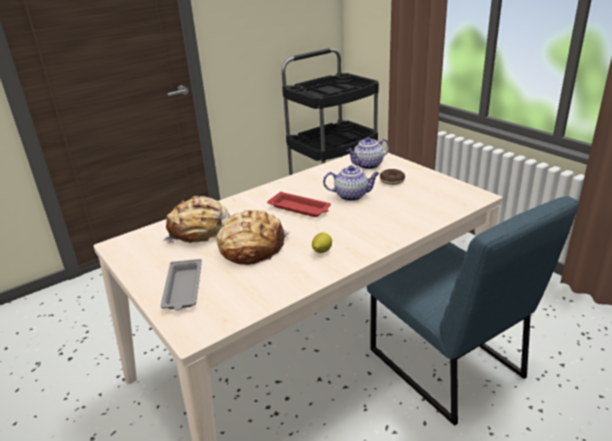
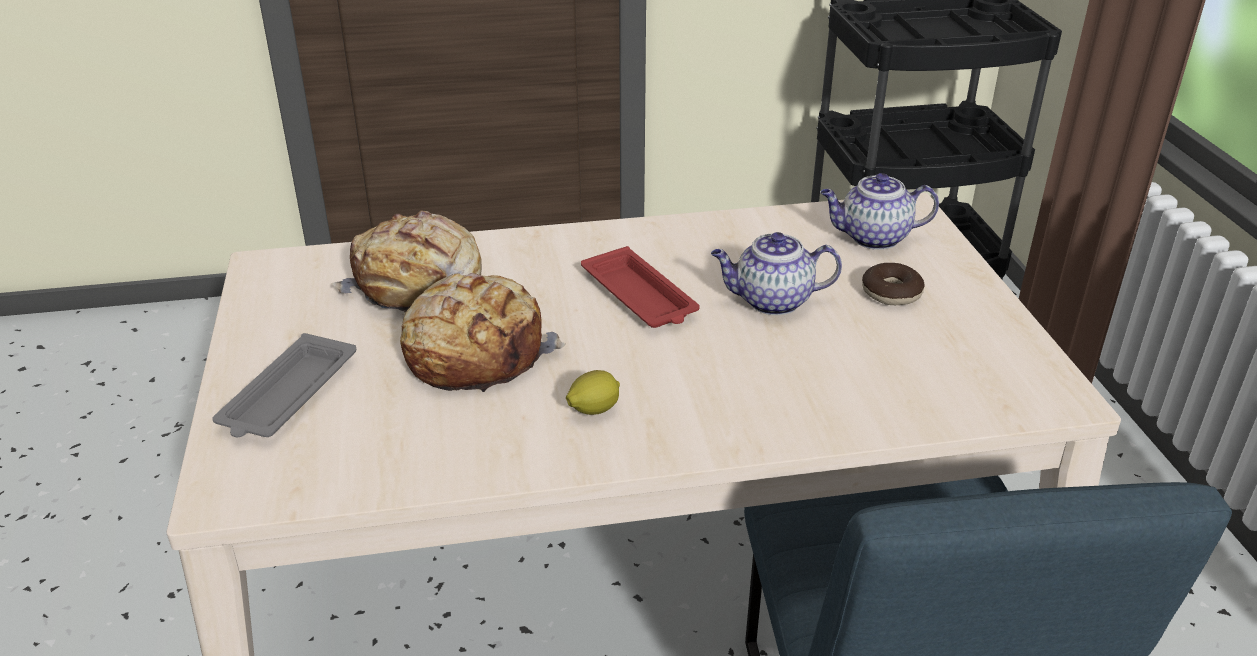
camera: 25 degrees right, 5 degrees up
teapot [323,165,380,201] -> teapot turned 150 degrees clockwise [711,232,842,315]

